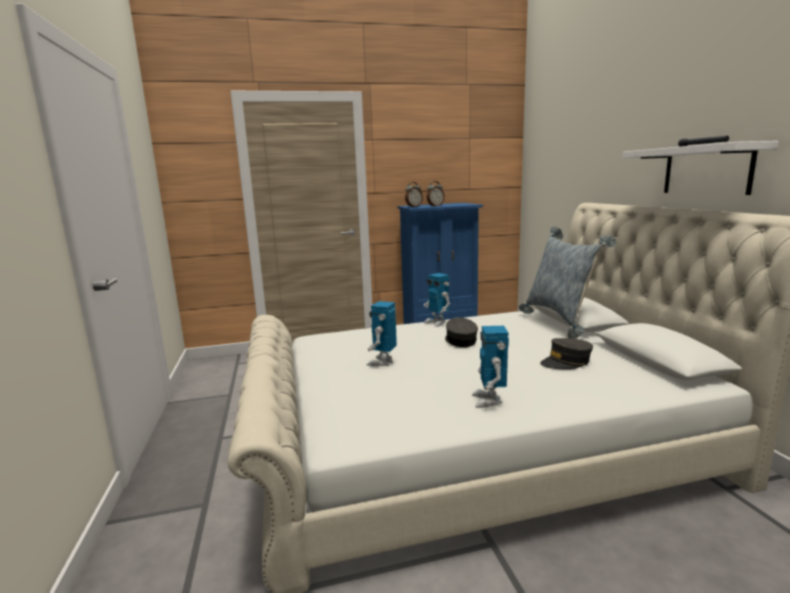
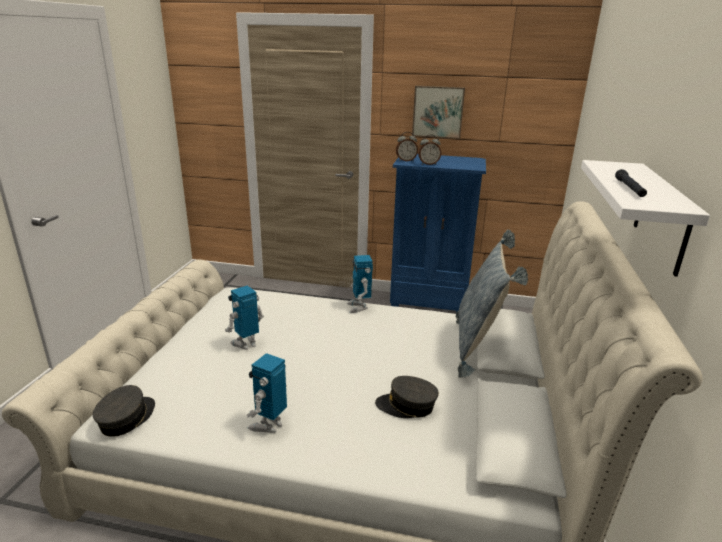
camera: 25 degrees right, 10 degrees up
grey cap [445,317,478,347] -> grey cap moved to [93,385,155,437]
none -> picture [412,86,465,139]

